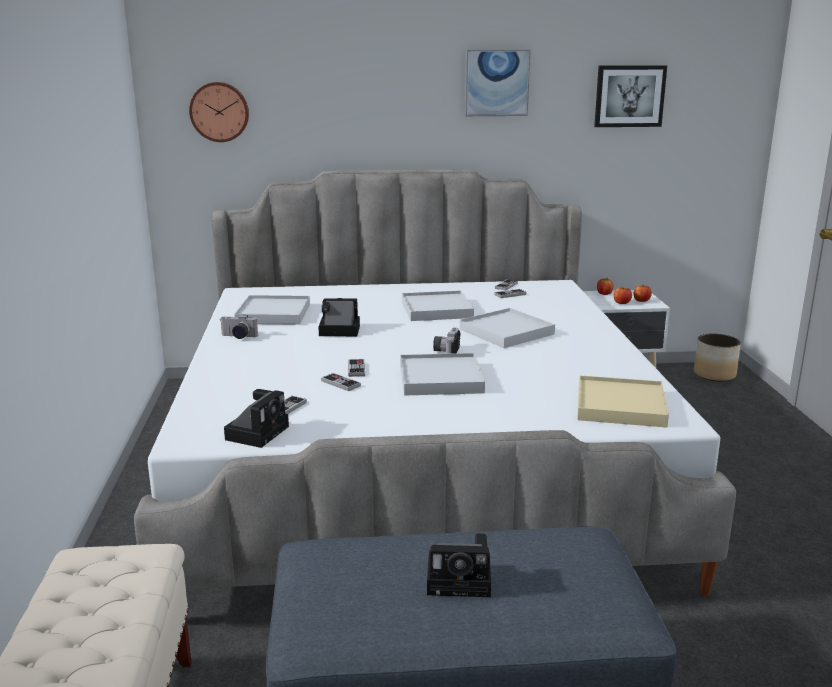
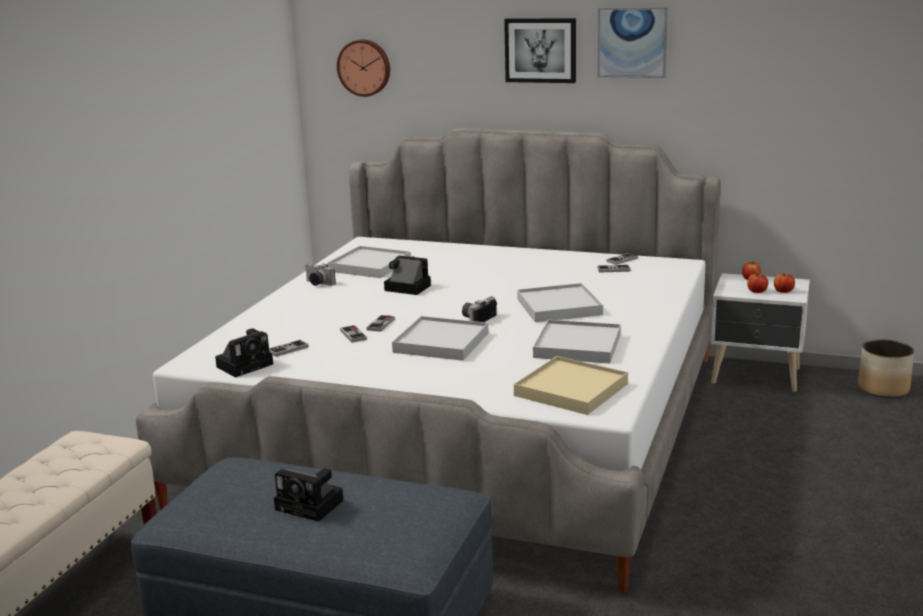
camera: 25 degrees right, 0 degrees up
white tray [402,291,474,321] -> white tray moved to [533,320,621,364]
picture [594,65,667,127] -> picture moved to [504,18,576,83]

